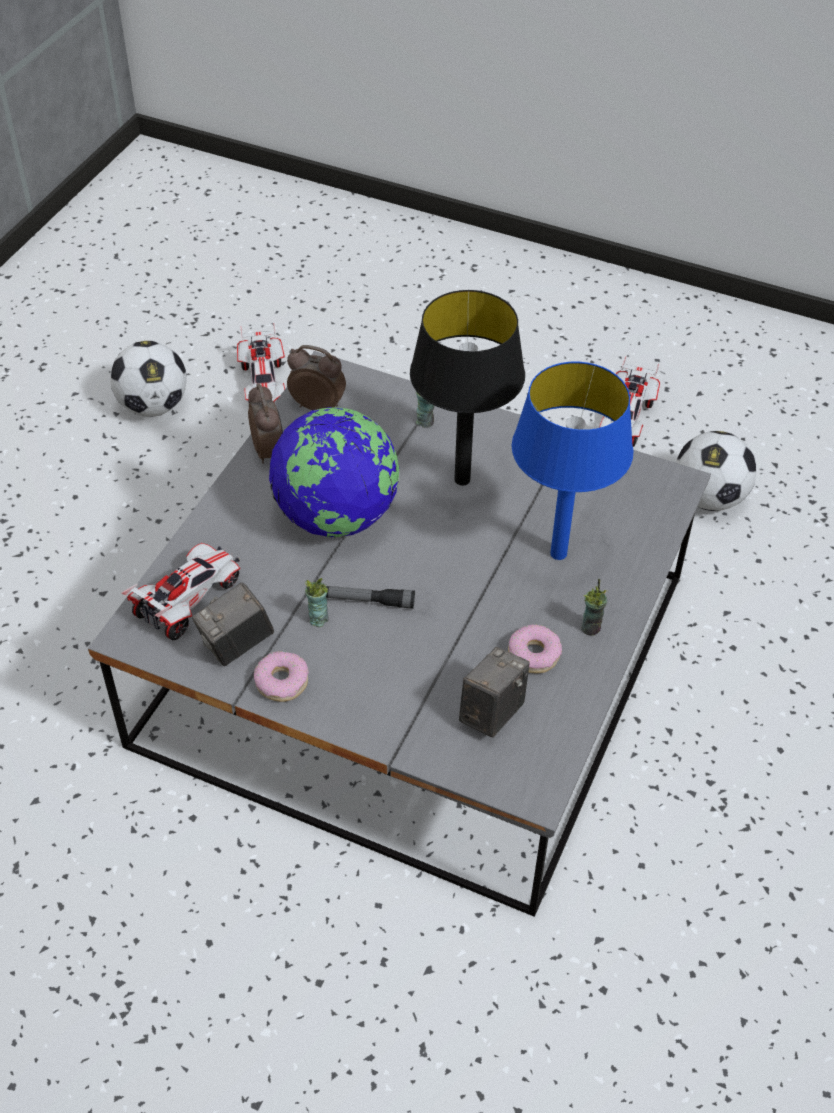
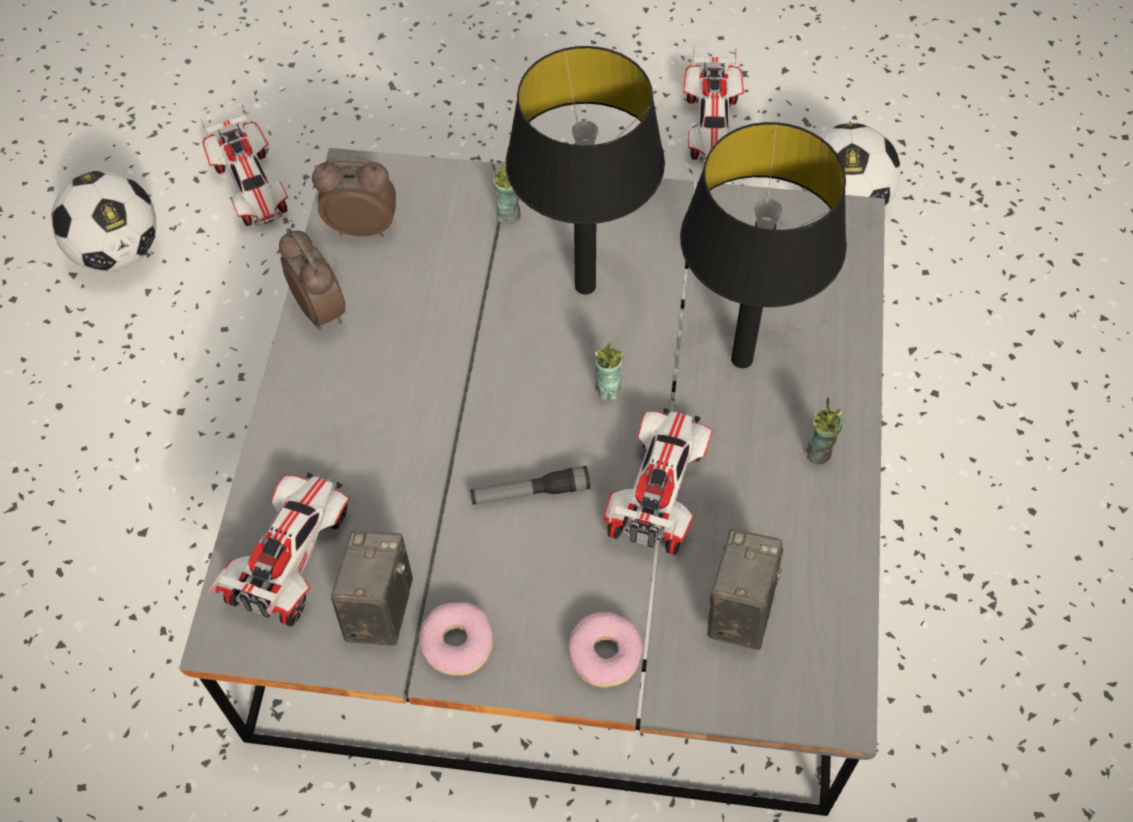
camera: 15 degrees left, 10 degrees up
camera [192,582,274,666] -> camera turned 150 degrees clockwise [331,531,413,646]
globe [269,407,399,537] -> none
cup [305,578,329,627] -> cup moved to [594,342,625,401]
donut [508,624,562,673] -> donut moved to [568,612,643,687]
blue table lamp [512,362,633,560] -> black table lamp [680,122,847,368]
none -> toy car [603,407,713,555]

